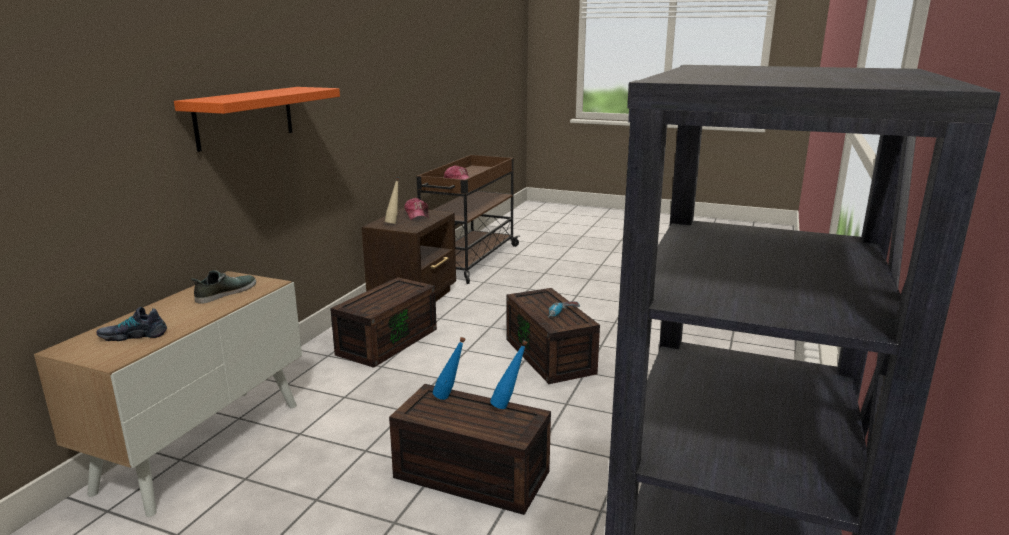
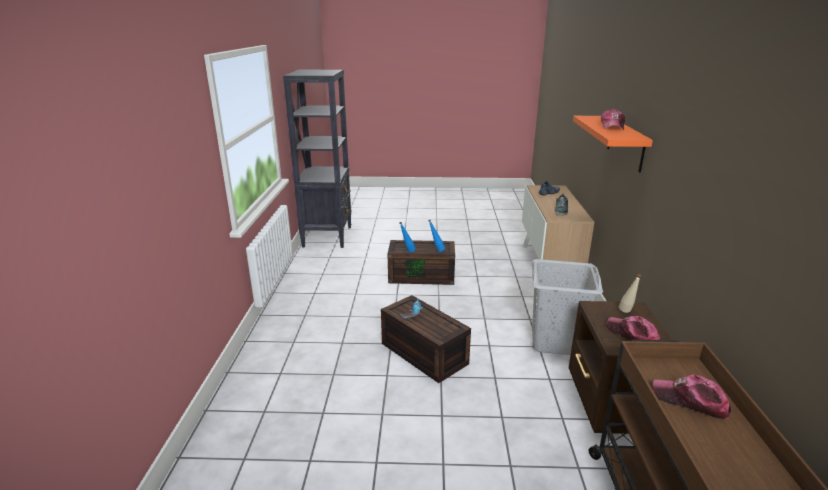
camera: 160 degrees right, 5 degrees up
brown storage box [330,277,437,368] -> grey laundry basket [532,259,603,355]
none -> cap [601,109,625,130]

